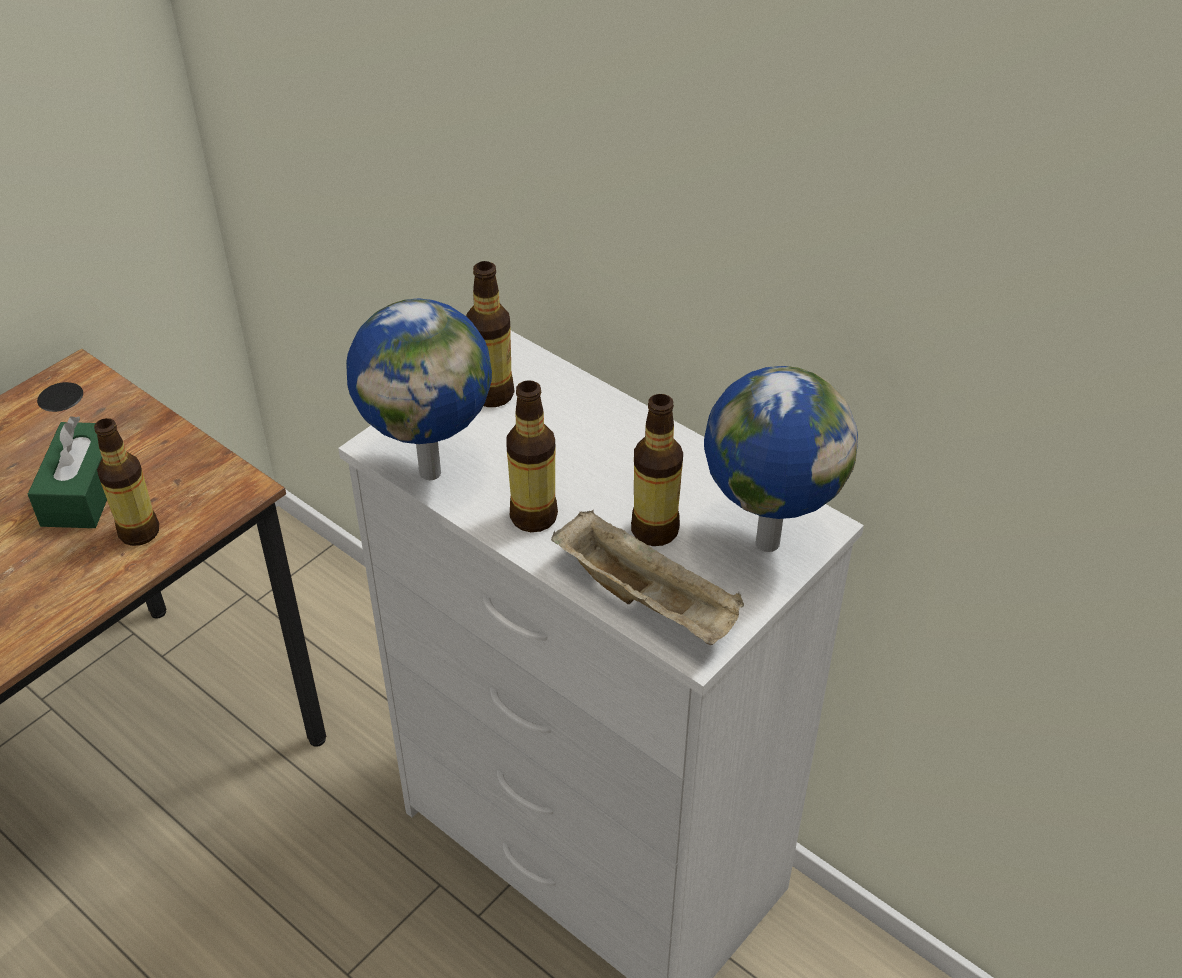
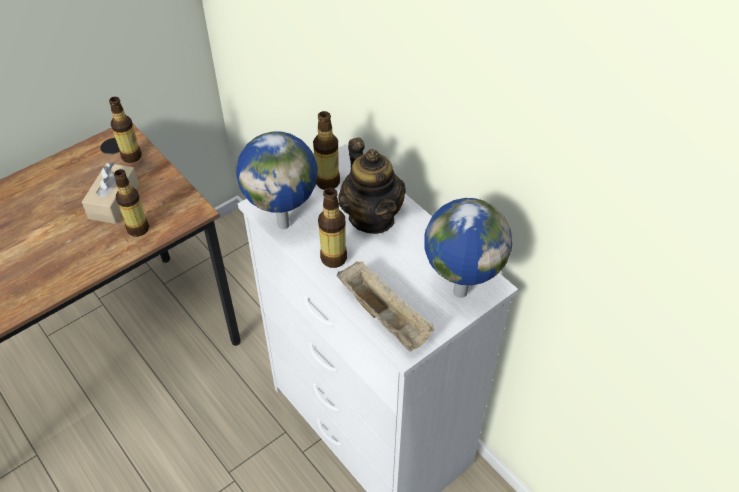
camera: 10 degrees right, 5 degrees up
green tissue box [28,416,107,528] -> beige tissue box [82,162,139,224]
bottle [631,394,683,546] -> bottle moved to [109,97,142,163]
none -> teapot [338,138,406,234]

